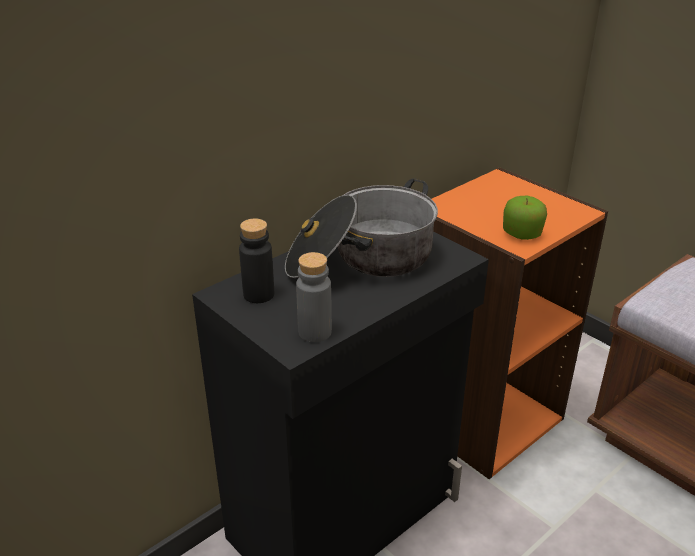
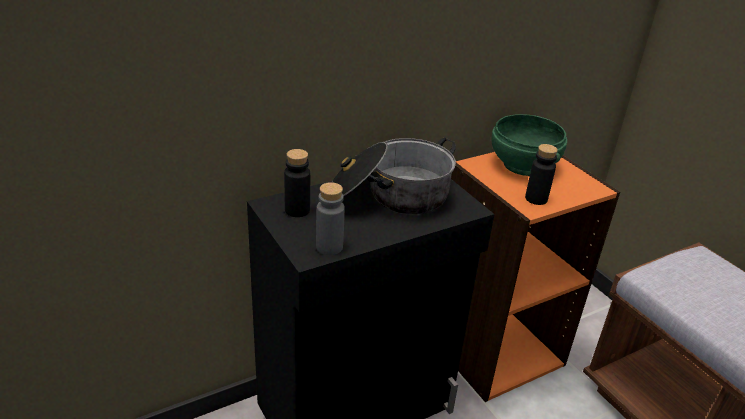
camera: 10 degrees right, 0 degrees up
apple [503,196,547,240] -> black bottle [525,144,558,205]
none -> green bowl [492,114,567,176]

